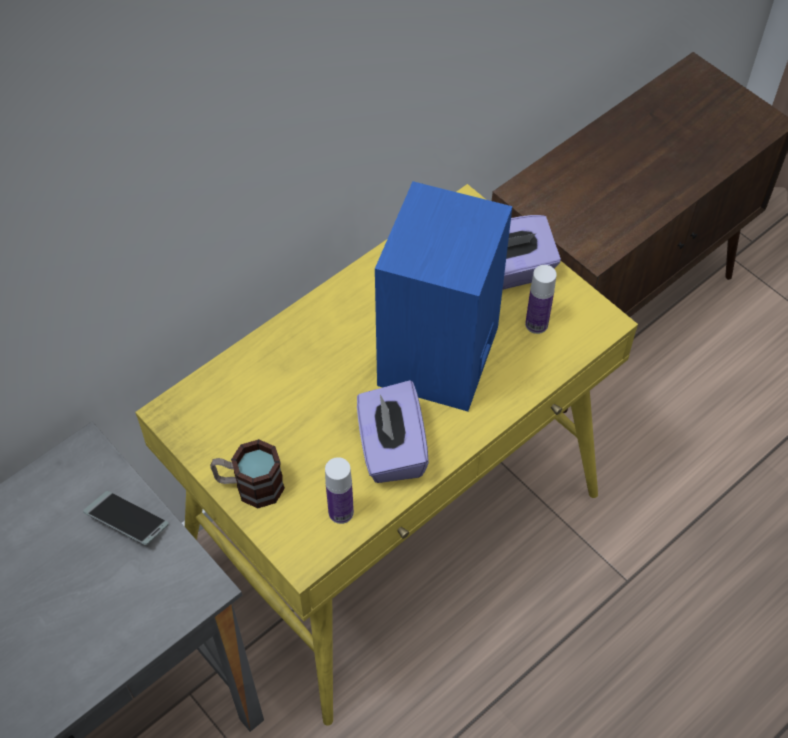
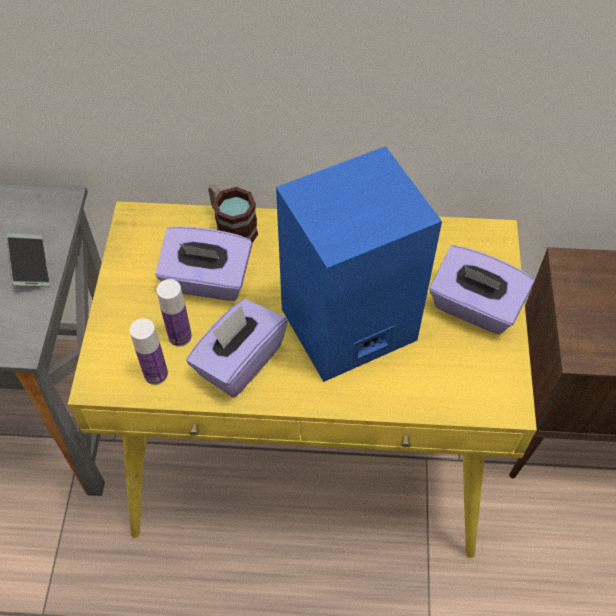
camera: 45 degrees right, 0 degrees up
mug [210,439,285,508] -> mug moved to [208,184,258,243]
bottle [525,265,557,334] -> bottle moved to [157,279,192,347]
none -> purple tissue box [156,226,252,301]

